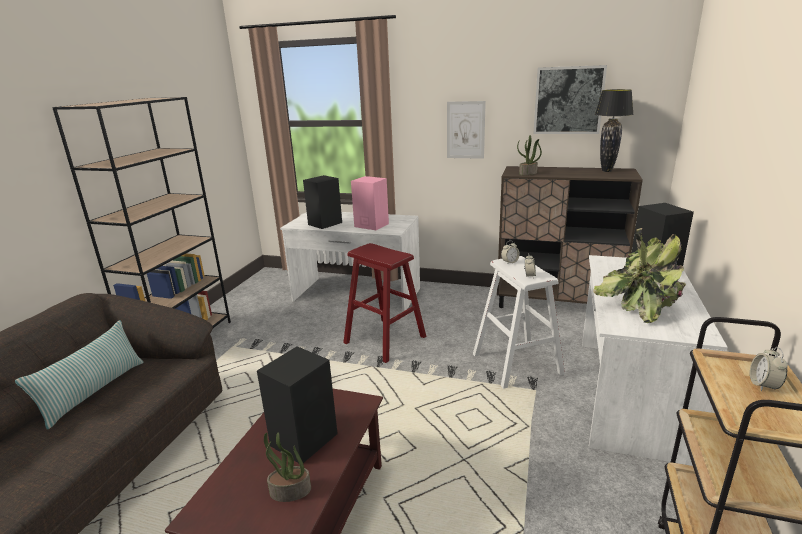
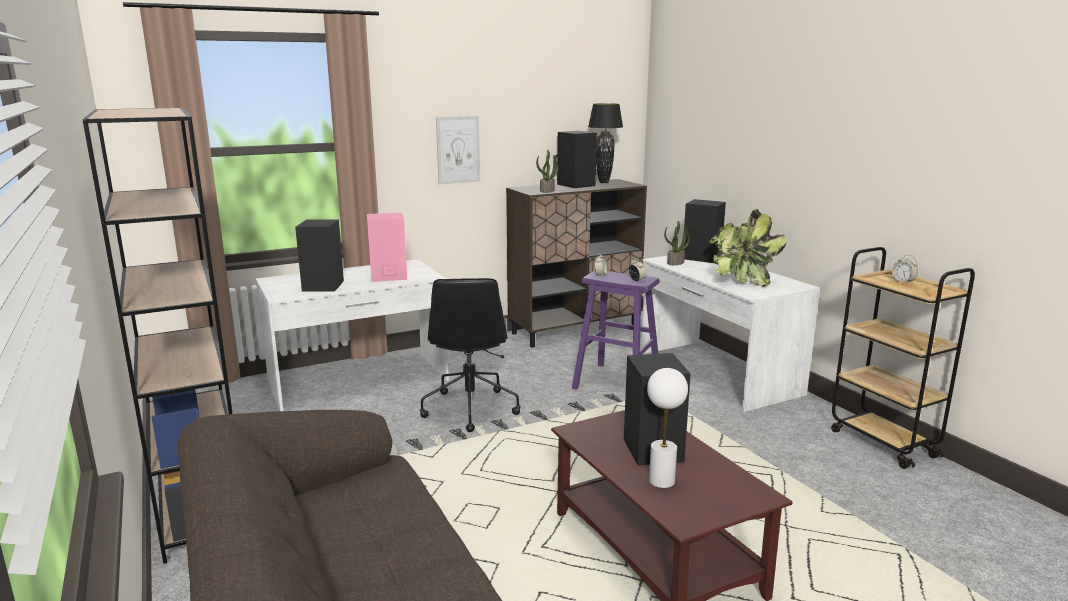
camera: 45 degrees left, 5 degrees down
pillow [15,320,144,430] -> none
potted plant [264,433,311,502] -> potted plant moved to [664,221,690,265]
red stool [343,243,426,363] -> black office chair [420,278,521,432]
white stool [473,256,565,389] -> purple stool [572,271,660,390]
picture [533,65,607,134] -> none
none -> black speaker [557,131,597,188]
none -> white table lamp [647,368,688,488]

